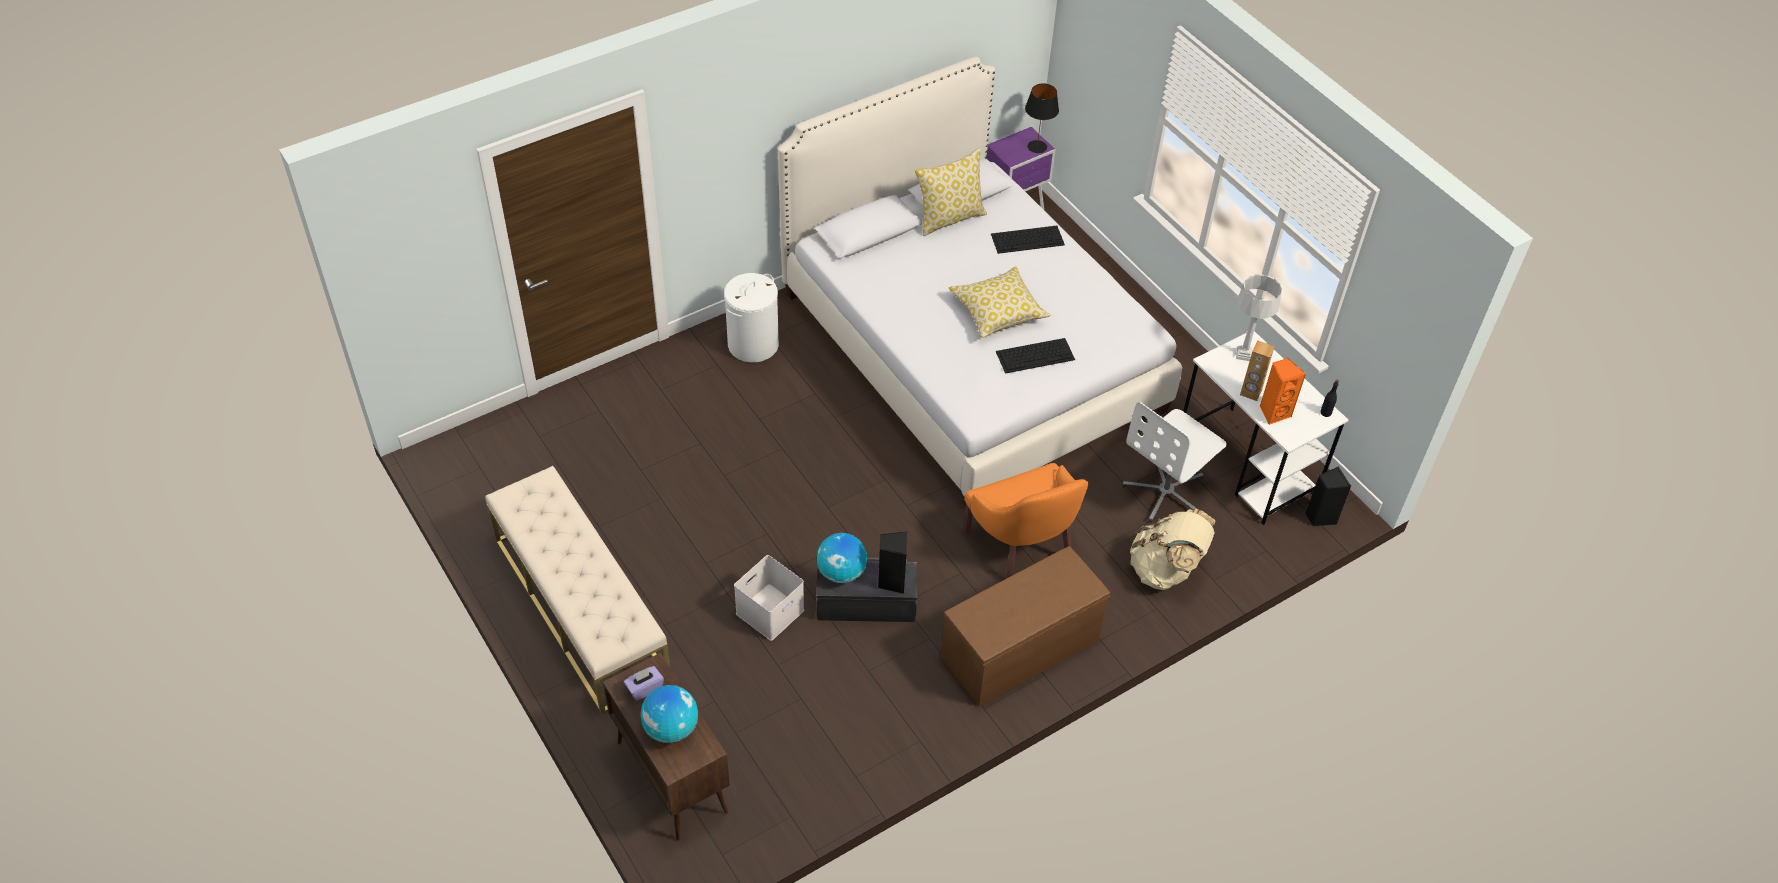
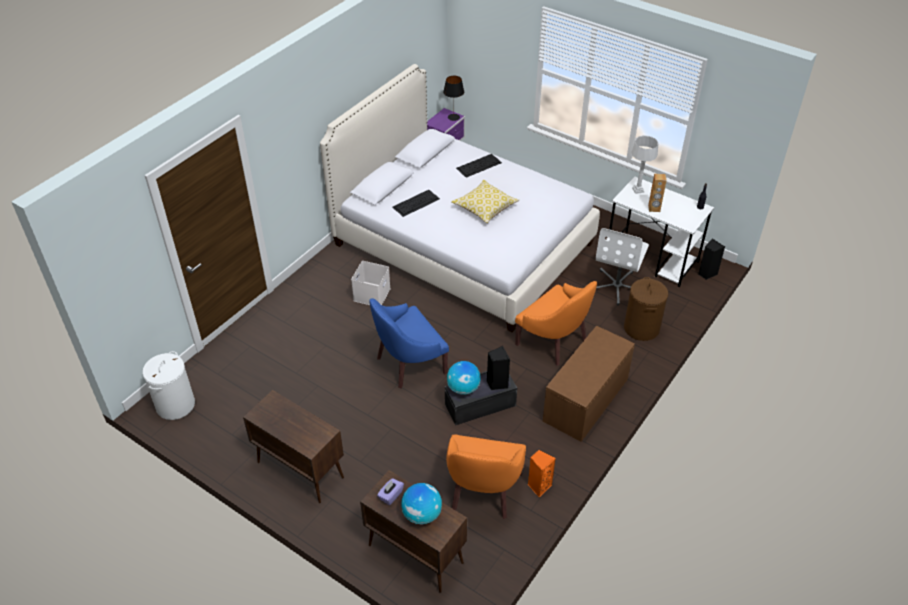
camera: 20 degrees left, 5 degrees down
beige bench [485,466,670,715] -> brown cabinet [243,390,344,503]
white laundry basket [724,273,779,363] -> white laundry basket moved to [142,351,195,420]
white storage box [734,555,804,641] -> white storage box moved to [351,261,391,305]
pillow [915,148,987,236] -> none
keyboard [996,338,1075,373] -> keyboard moved to [392,190,440,217]
beige backpack [1130,509,1216,590] -> brown laundry basket [624,277,668,341]
orange speaker [1260,358,1306,425] -> orange speaker moved to [528,450,556,497]
none -> blue armchair [369,298,449,389]
none -> orange armchair [446,435,526,519]

